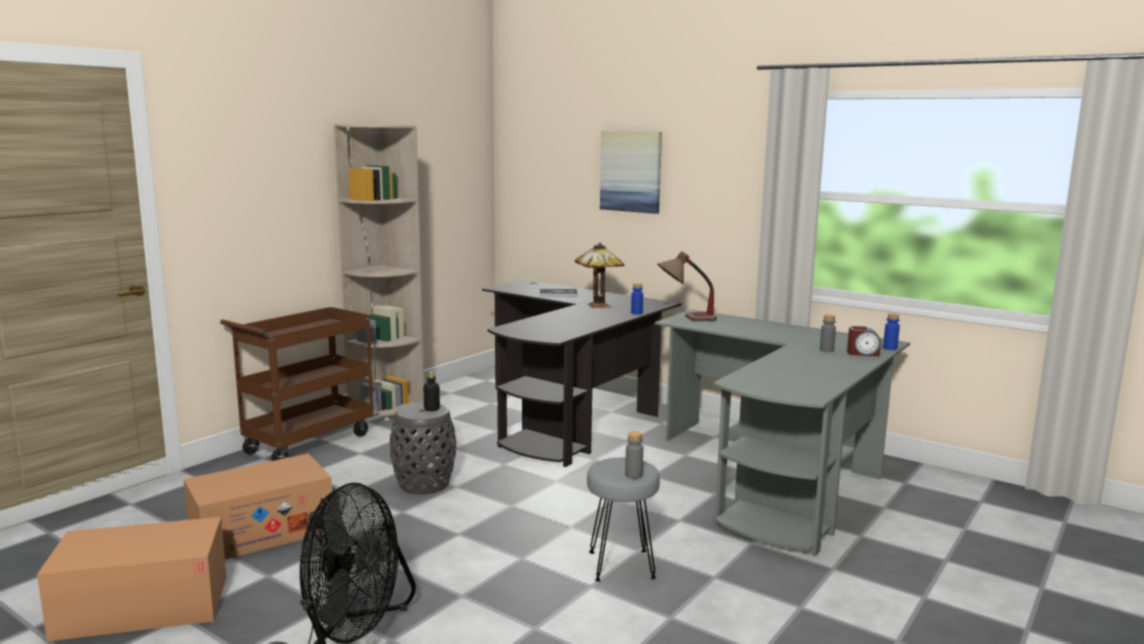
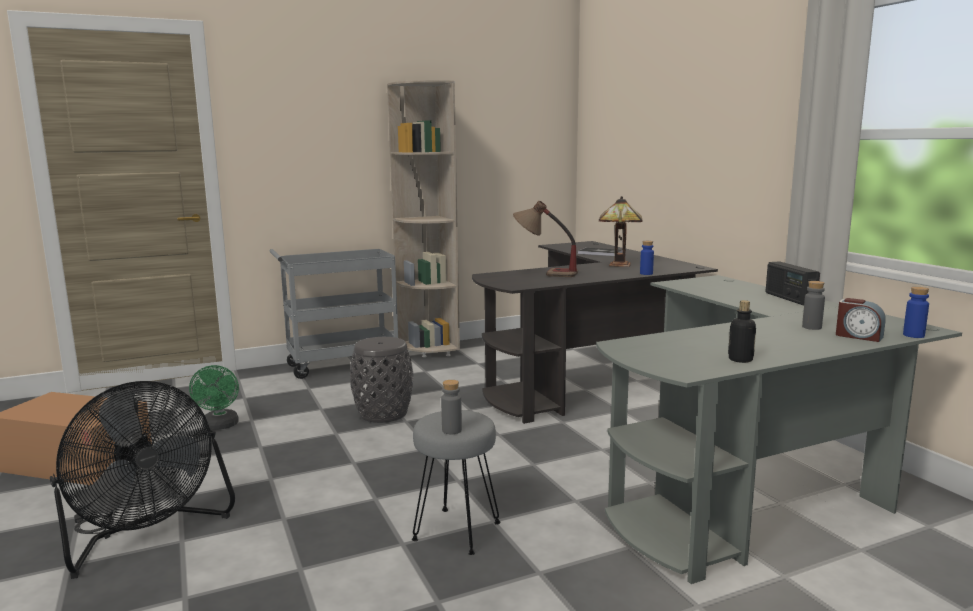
camera: 30 degrees right, 0 degrees up
cardboard box [184,454,332,559] -> green fan [189,365,239,430]
brown cart [220,307,374,461] -> grey cart [270,249,398,379]
bottle [423,371,440,411] -> bottle moved to [728,300,756,363]
picture [600,131,662,214] -> none
table lamp [657,251,717,321] -> table lamp moved to [513,201,578,277]
none -> radio [765,261,820,306]

